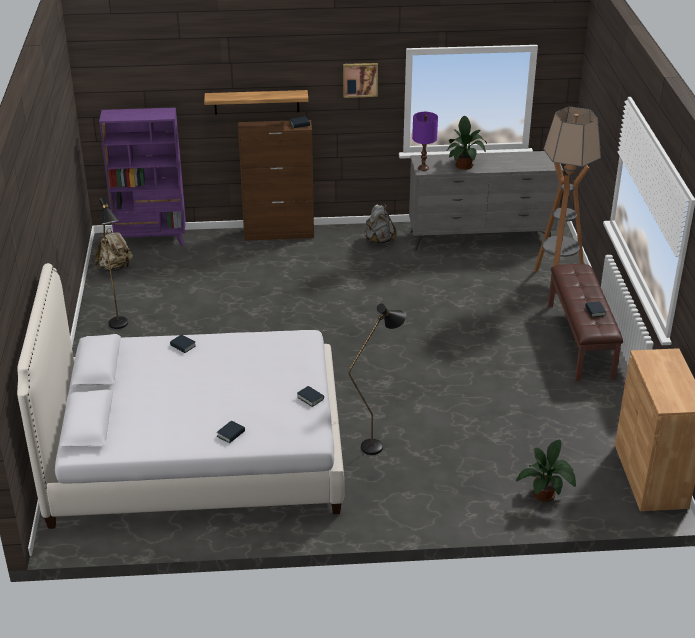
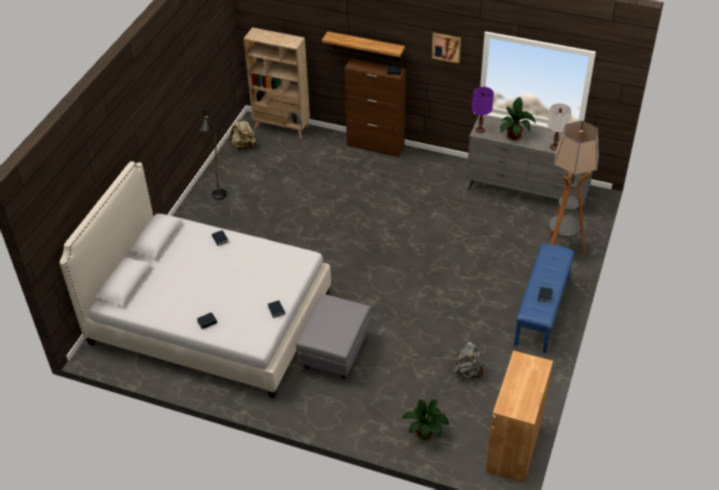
camera: 25 degrees right, 10 degrees up
purple bookcase [99,107,186,246] -> beige bookcase [243,27,310,139]
black floor lamp [349,303,406,455] -> grey ottoman [296,294,371,379]
grey backpack [365,204,396,244] -> grey backpack moved to [453,342,483,379]
brown bench [548,264,623,381] -> blue bench [514,244,575,353]
none -> white table lamp [548,103,571,151]

